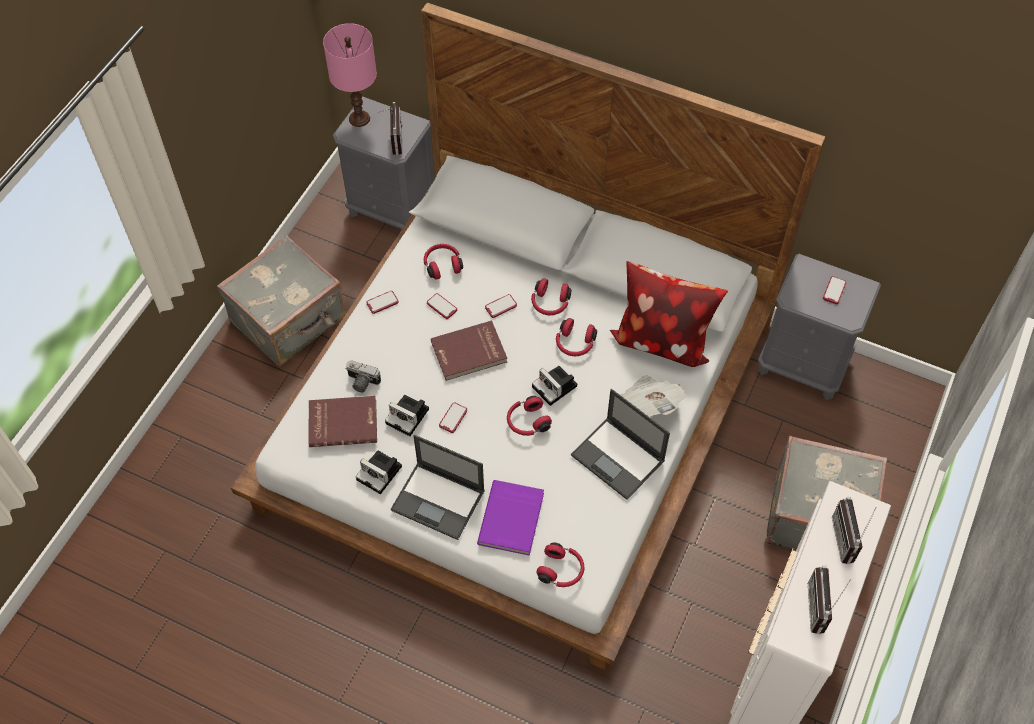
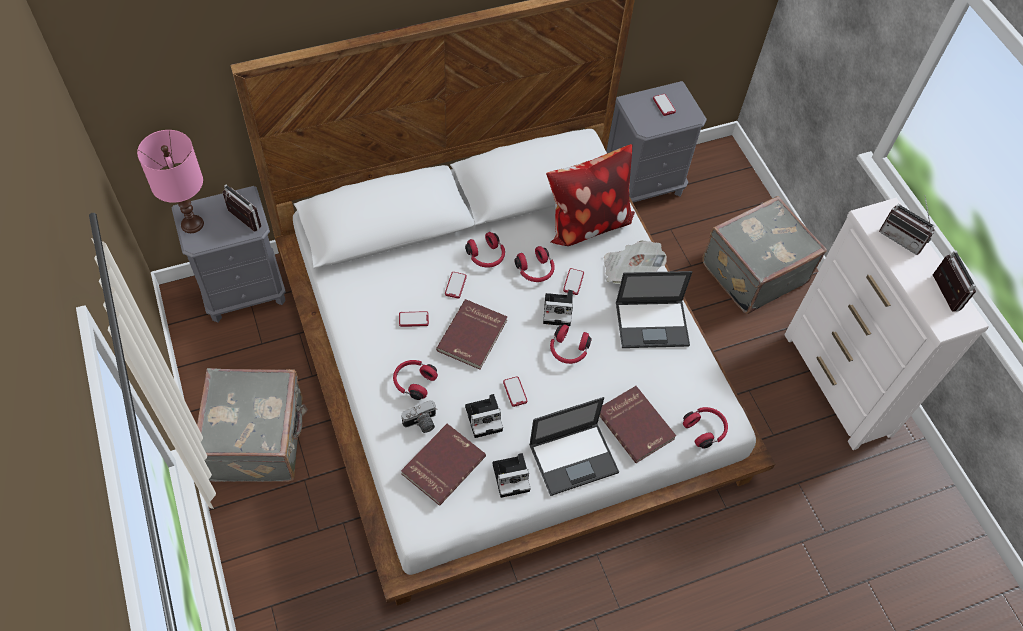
camera: 50 degrees left, 0 degrees up
phone [366,291,399,314] -> phone moved to [563,268,584,295]
red headphones [424,244,463,280] -> red headphones moved to [393,360,438,400]
purple book [477,480,544,556] -> red book [600,386,676,463]
radio [808,565,851,634] -> radio turned 150 degrees counterclockwise [933,251,976,312]

